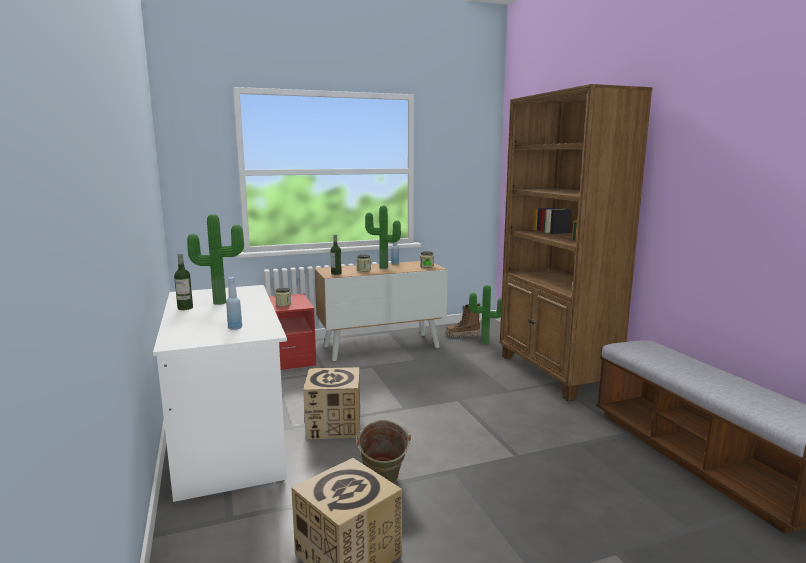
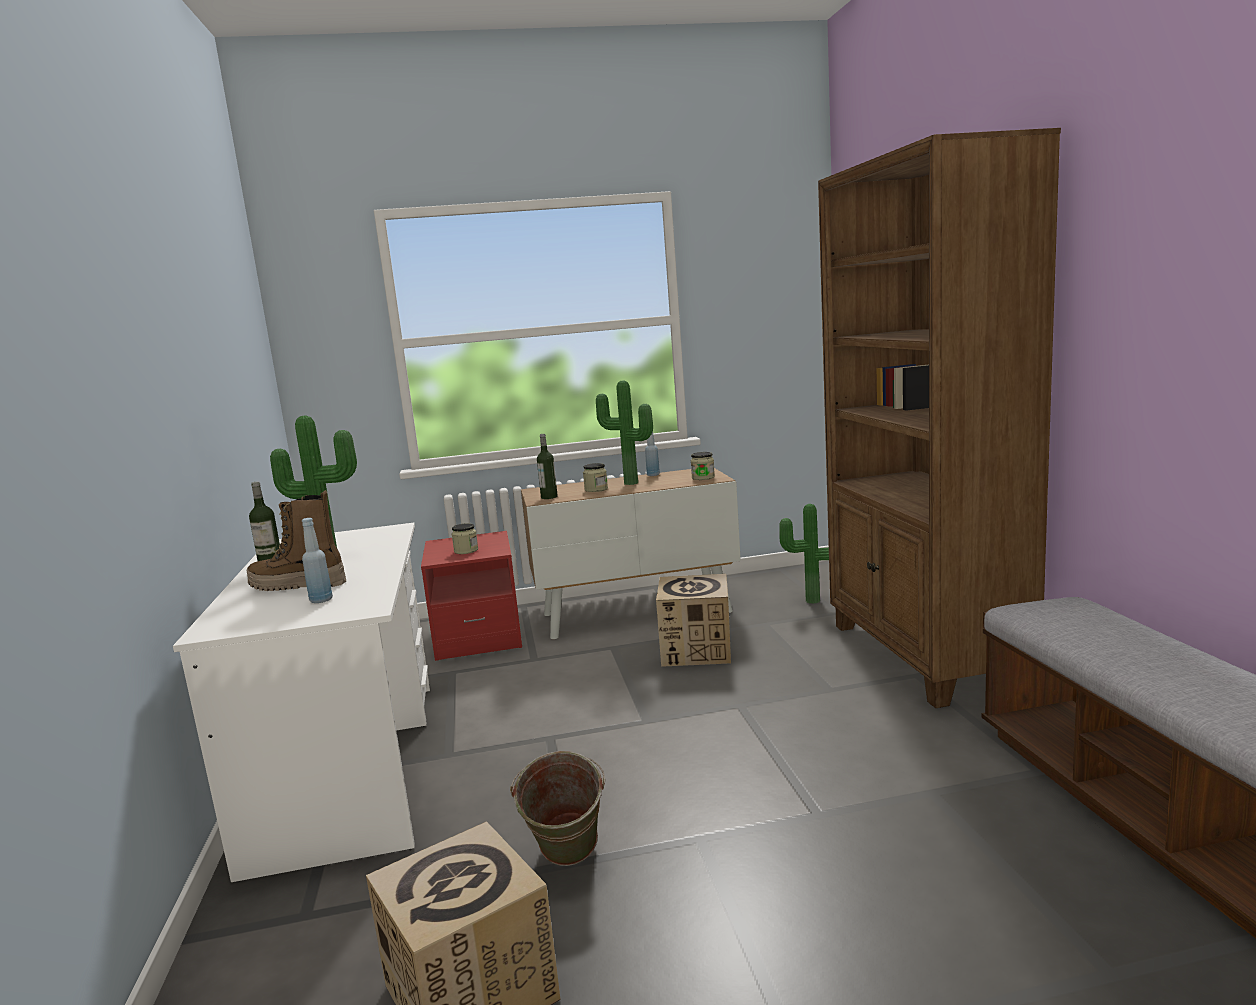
camera: 10 degrees right, 0 degrees up
cardboard box [303,367,360,440] -> cardboard box moved to [656,574,731,667]
boot [445,303,480,337] -> boot moved to [247,490,346,591]

